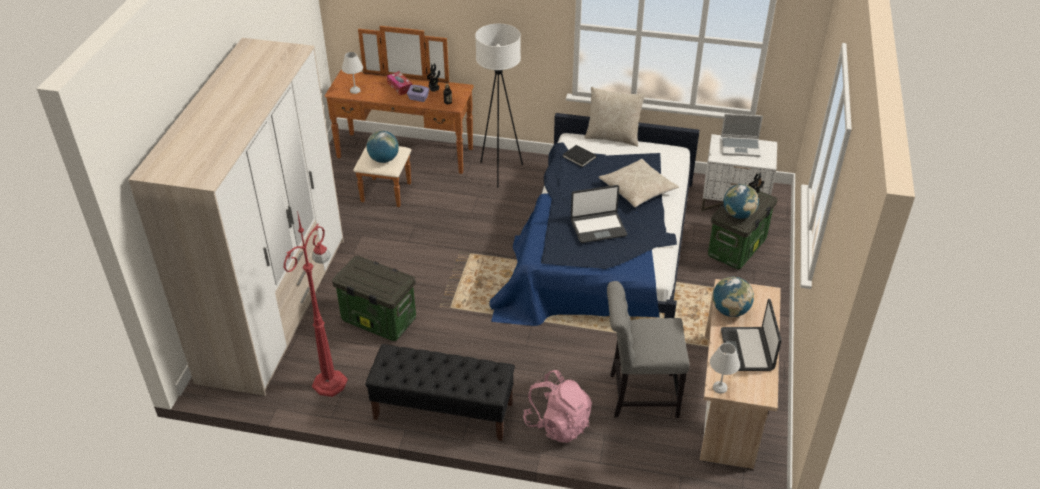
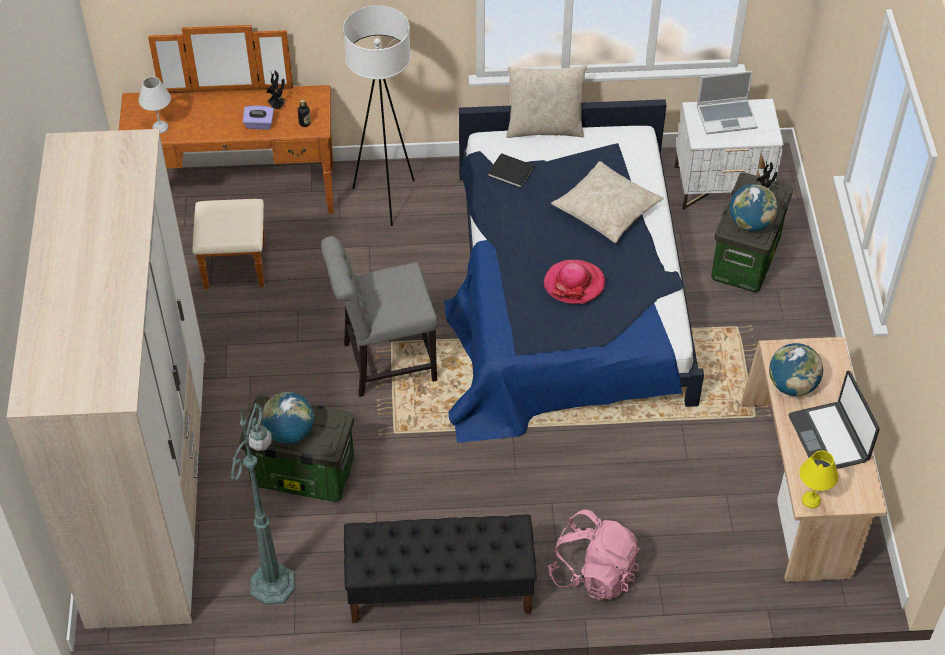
camera: 15 degrees left, 10 degrees up
red floor lamp [283,211,348,397] -> green floor lamp [231,401,295,605]
globe [367,131,399,163] -> globe moved to [262,392,314,444]
tissue box [387,71,412,95] -> none
laptop [571,185,627,243] -> hat [544,260,605,304]
grey chair [607,281,689,418] -> grey chair moved to [321,236,438,397]
white table lamp [710,343,740,394] -> yellow table lamp [799,451,838,508]

